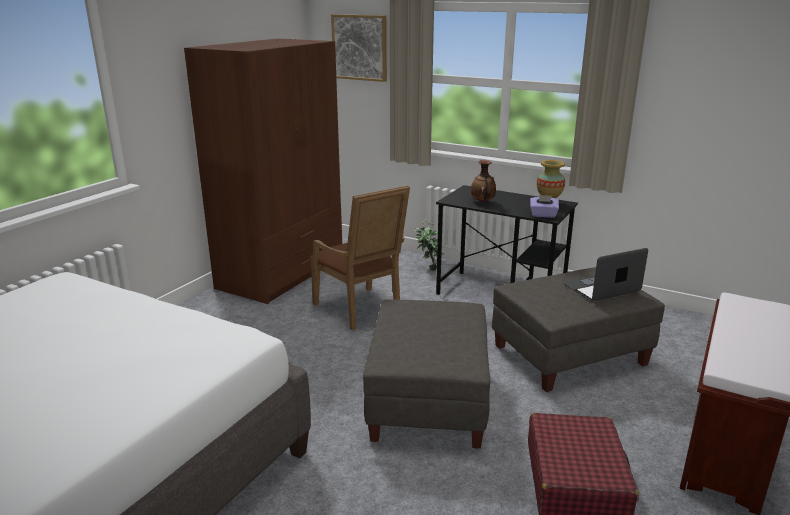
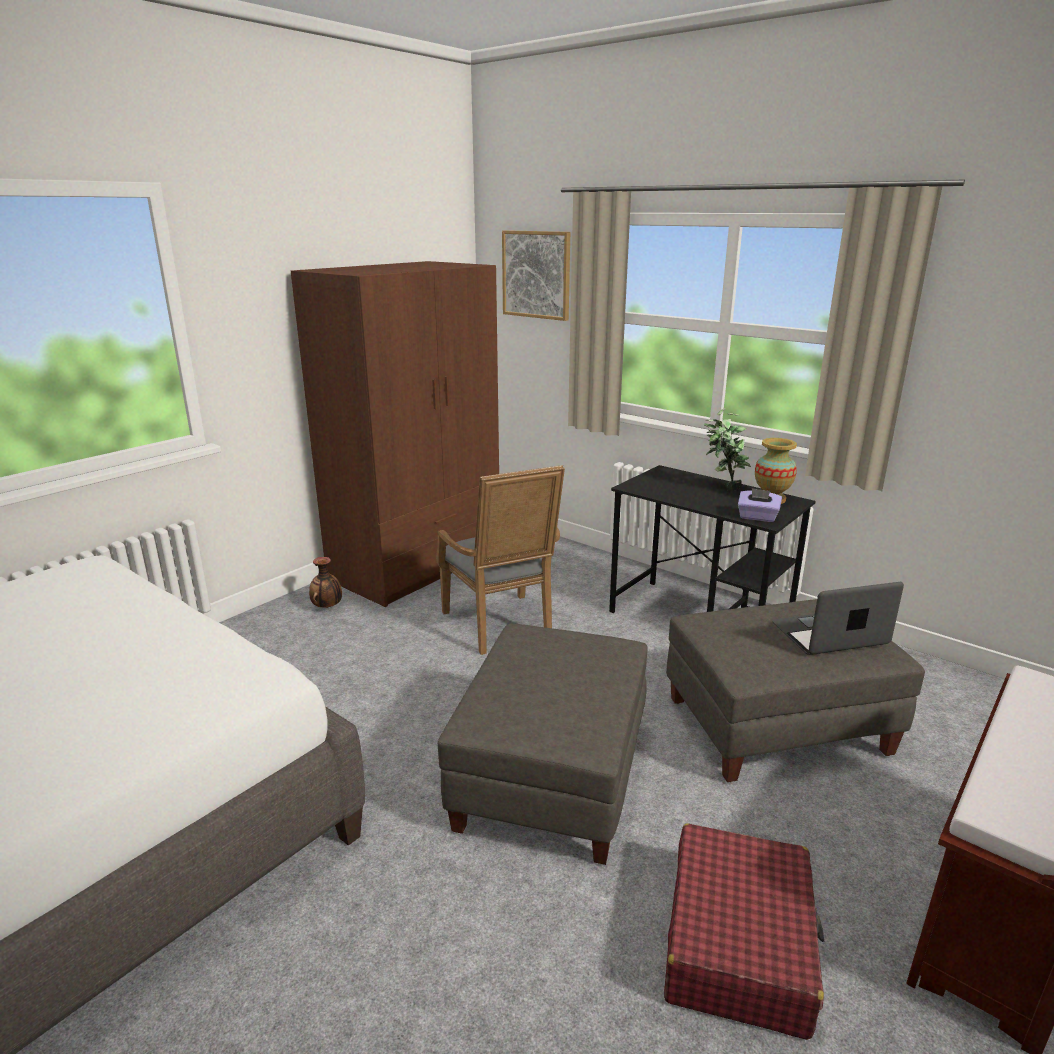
camera: 10 degrees right, 0 degrees up
brown armchair [310,186,410,330] -> grey armchair [436,465,565,655]
potted plant [414,219,444,270] -> potted plant moved to [704,408,751,491]
vase [471,160,496,202] -> vase moved to [309,557,342,608]

